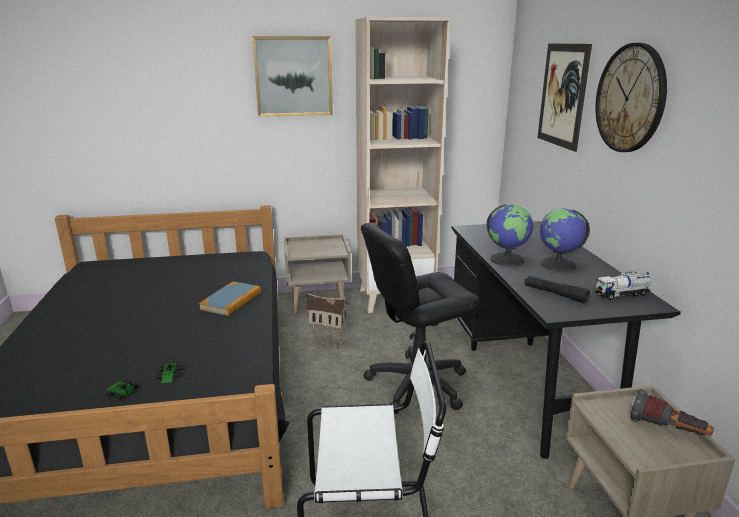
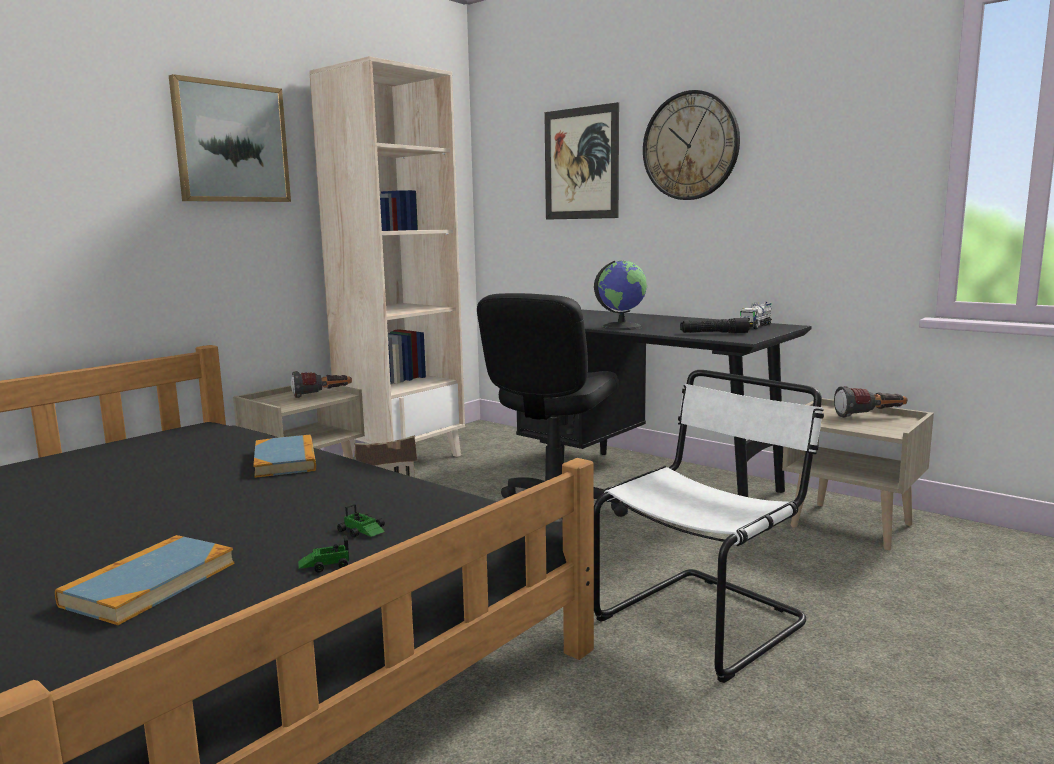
camera: 40 degrees left, 10 degrees down
globe [540,208,590,272] -> none
none -> book [55,535,234,625]
none -> flashlight [291,371,352,398]

